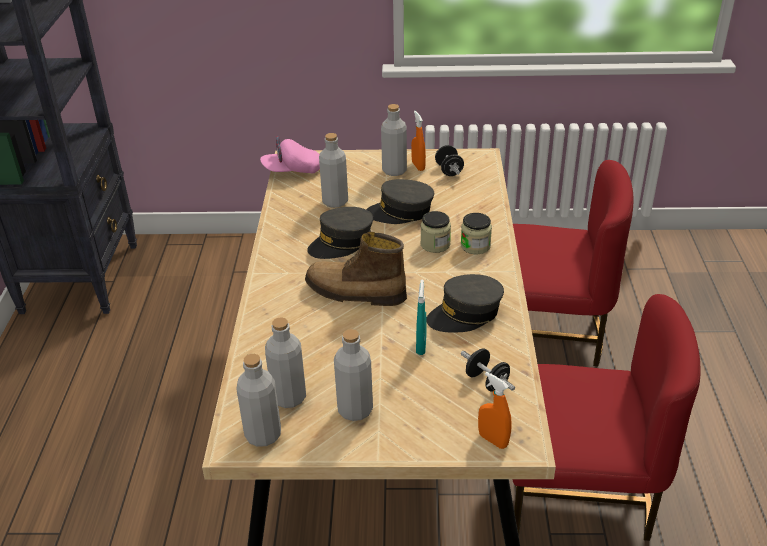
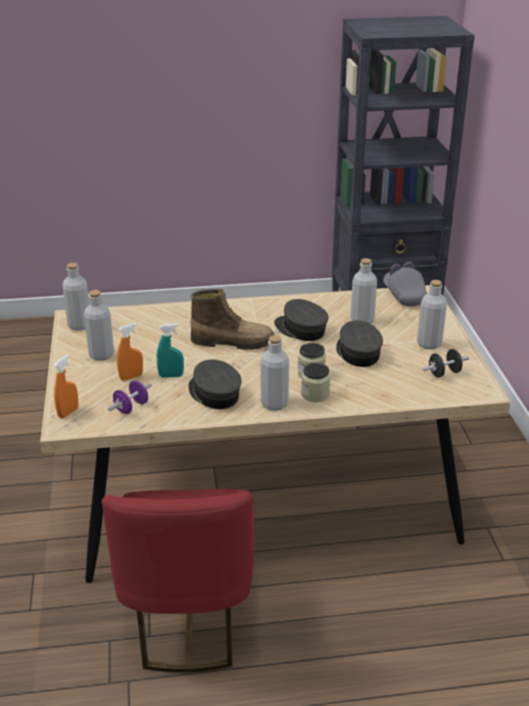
camera: 80 degrees right, 5 degrees down
pink cap [260,136,320,173] -> grey cap [383,262,427,306]
grey bottle [265,317,306,408] -> grey bottle moved to [261,335,289,411]
boot [305,232,407,306] -> boot turned 90 degrees clockwise [191,289,274,350]
orange spray bottle [411,111,426,171] -> orange spray bottle moved to [117,323,143,381]
black dumbbell [461,348,515,392] -> purple dumbbell [108,381,152,414]
red chair [513,160,633,366] -> none

